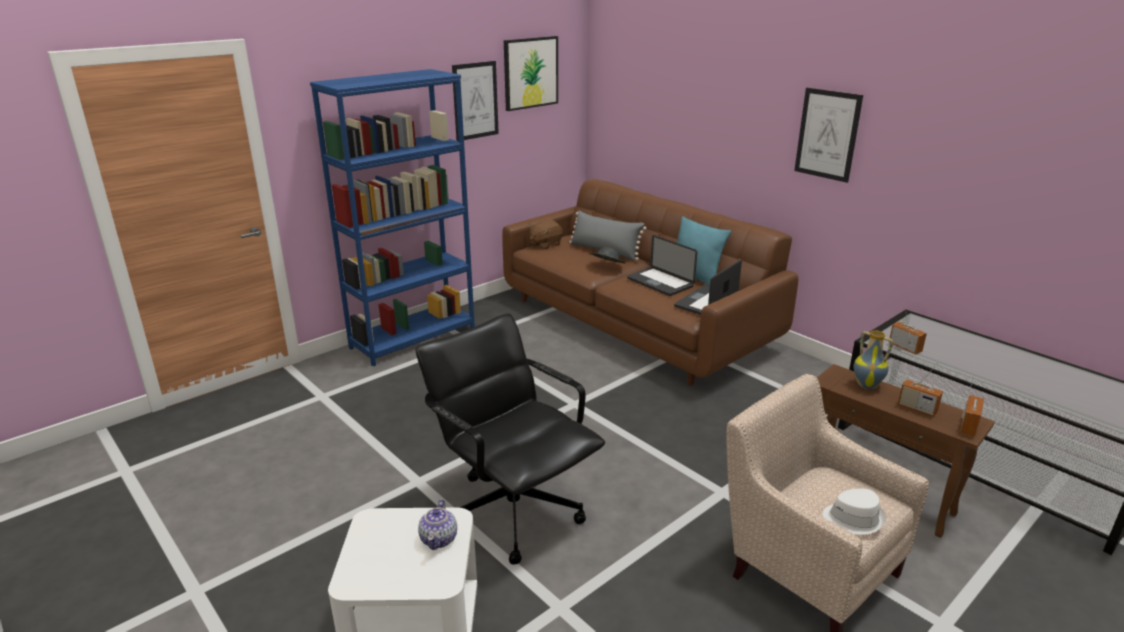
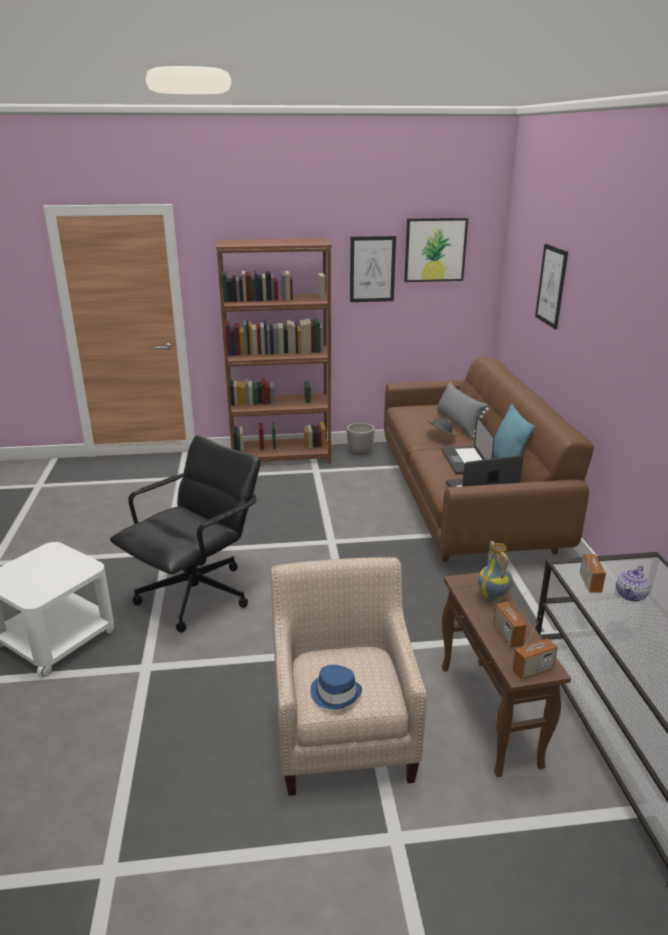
camera: 35 degrees right, 0 degrees up
blue bookcase [310,69,475,366] -> brown bookcase [216,238,331,464]
black office chair [416,313,605,565] -> black office chair turned 45 degrees clockwise [110,435,261,633]
teapot [418,499,457,550] -> teapot moved to [616,566,651,602]
brown plush toy [529,220,563,250] -> none
picture [794,88,863,183] -> picture moved to [535,244,568,329]
white hat [822,488,886,535] -> blue hat [310,665,362,709]
none -> planter [347,423,374,455]

